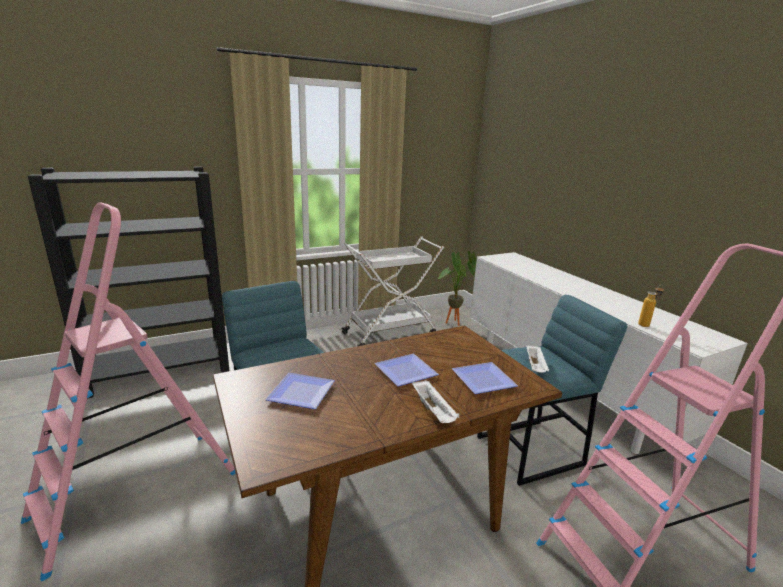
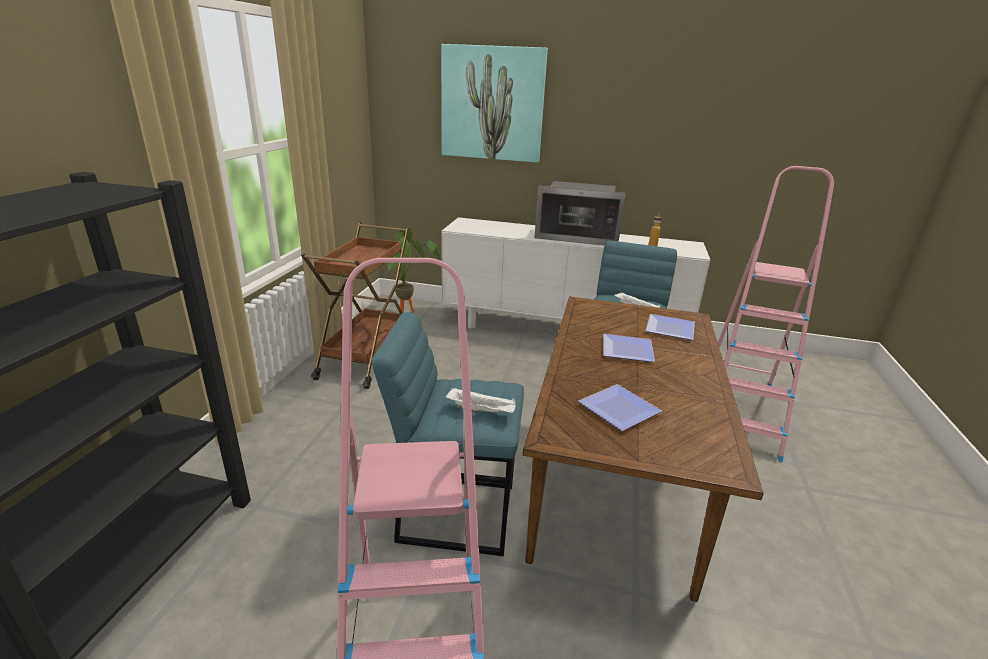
camera: 50 degrees left, 5 degrees up
white cart [340,236,445,347] -> brown cart [301,222,409,389]
white tray [412,380,459,423] -> white tray moved to [446,387,516,413]
none -> picture [441,44,548,163]
none -> microwave [534,181,626,245]

